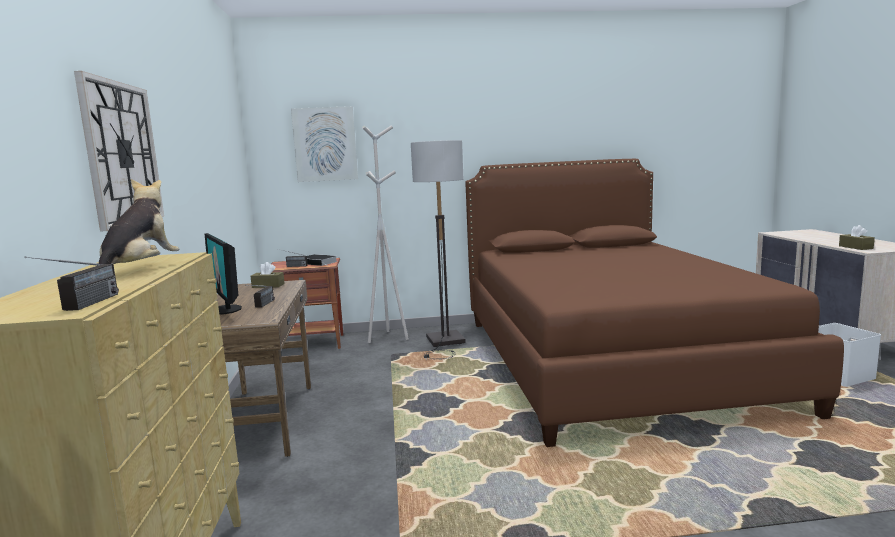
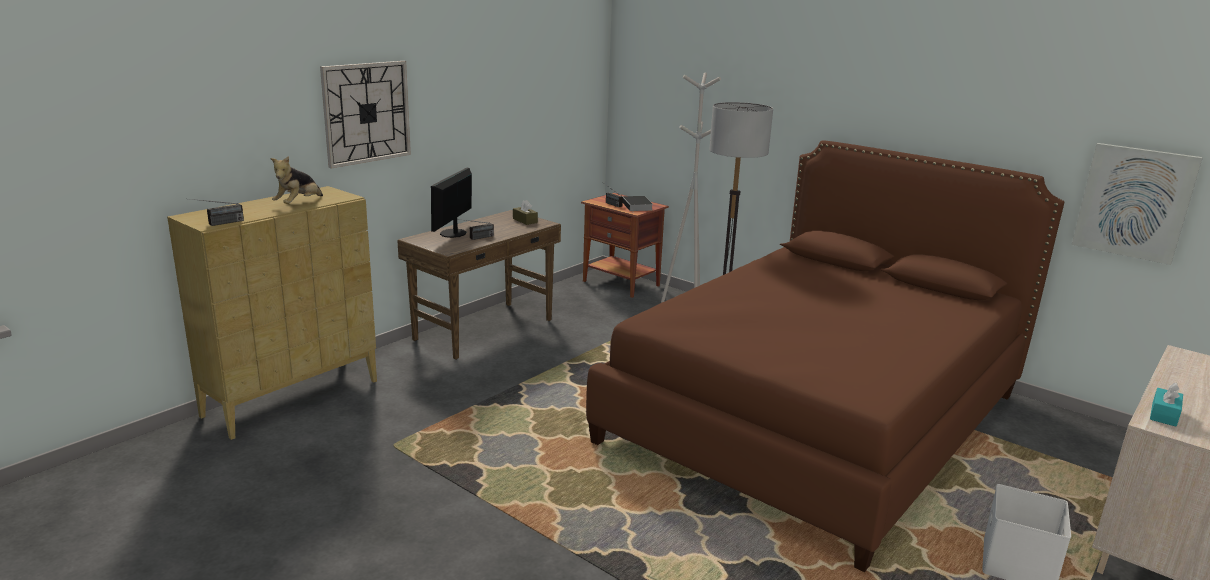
camera: 45 degrees right, 10 degrees up
plush toy [99,179,180,265] -> plush toy turned 150 degrees clockwise [271,156,323,204]
picture [291,106,358,182] -> picture moved to [1072,143,1203,265]
brown tissue box [839,225,875,250] -> turquoise tissue box [1150,383,1183,427]

